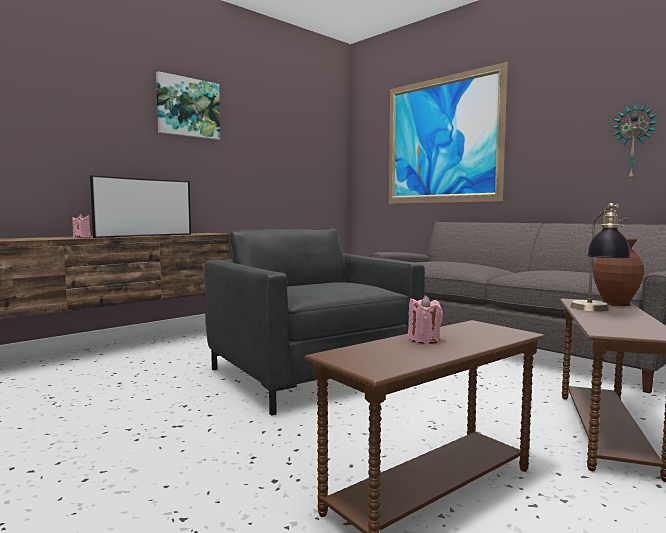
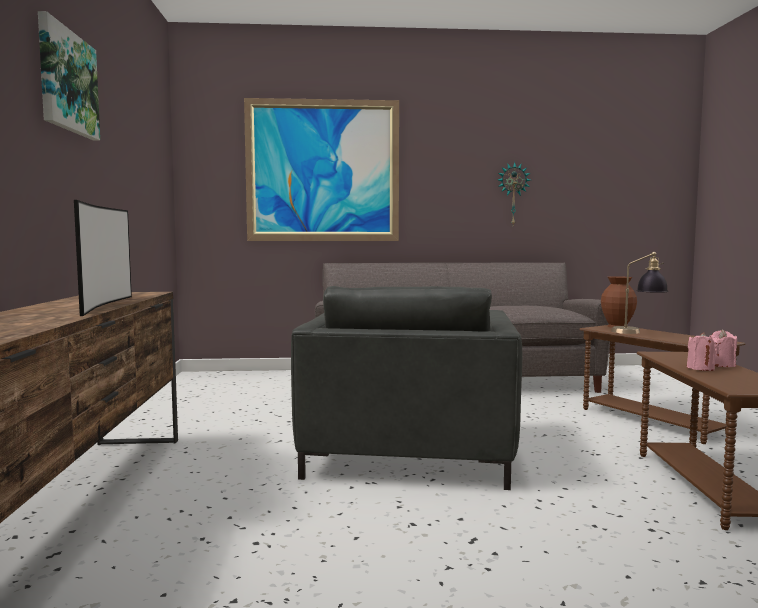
camera: 50 degrees left, 0 degrees up
pink candle [72,214,91,237] -> pink candle moved to [709,329,737,367]
grey armchair [204,229,425,415] -> grey armchair turned 90 degrees counterclockwise [291,286,522,490]

